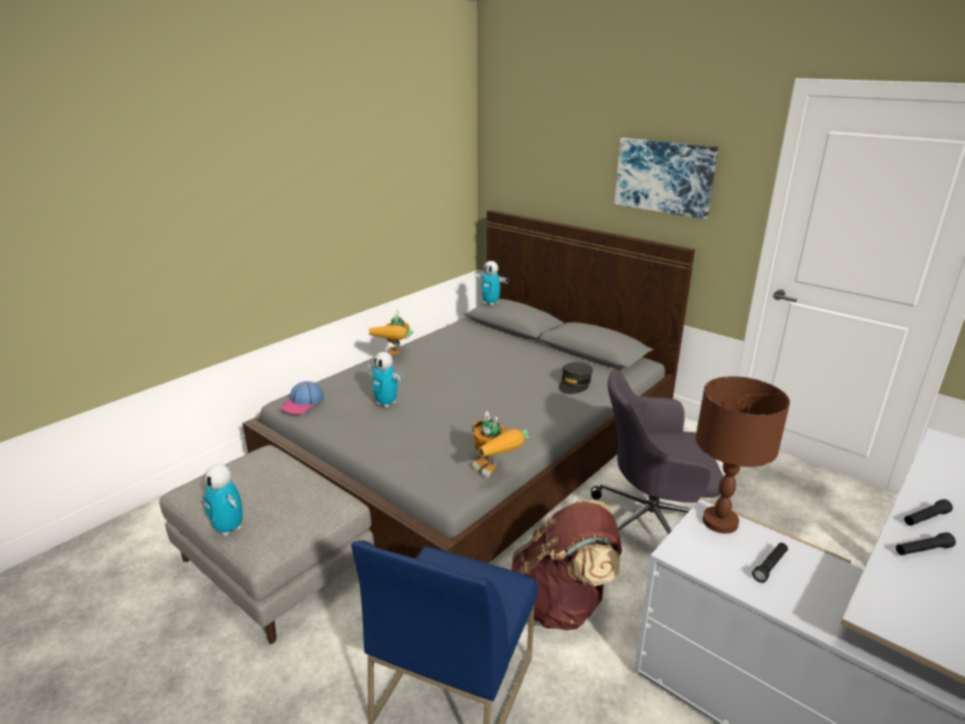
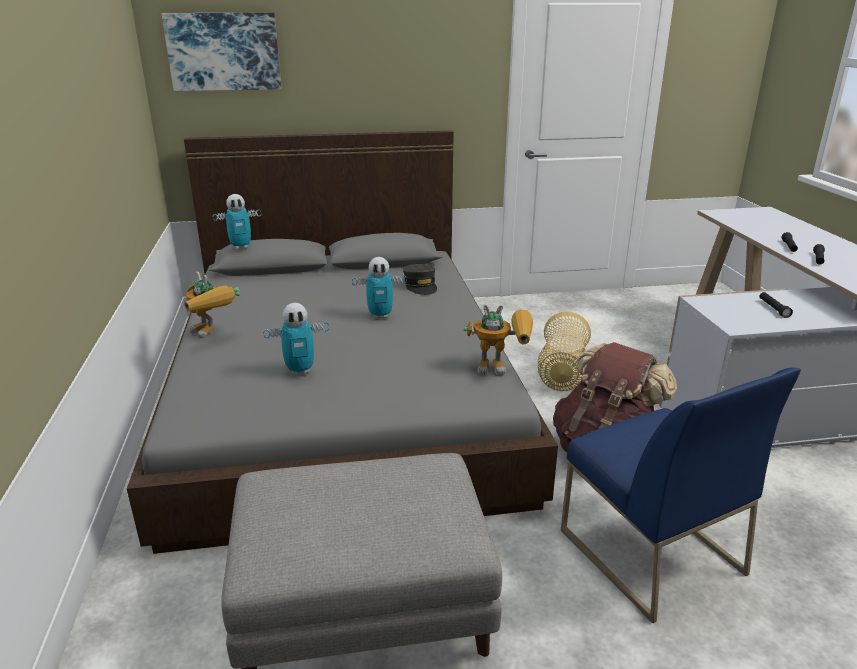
camera: 50 degrees left, 0 degrees up
toy robot [203,464,242,536] -> toy robot moved to [352,257,407,319]
cap [280,381,323,414] -> none
grey office chair [591,370,723,534] -> basket [538,312,591,391]
picture [615,138,718,219] -> picture moved to [161,13,281,91]
brown table lamp [695,376,790,534] -> none

